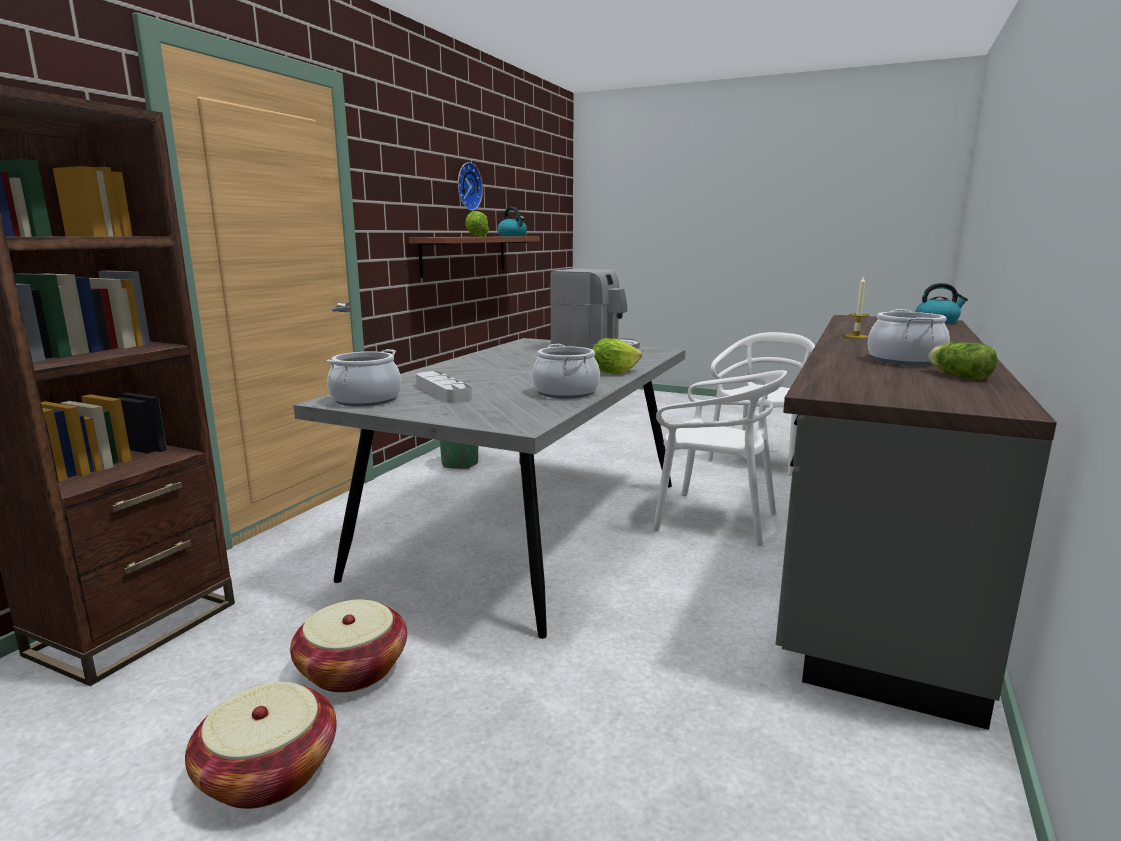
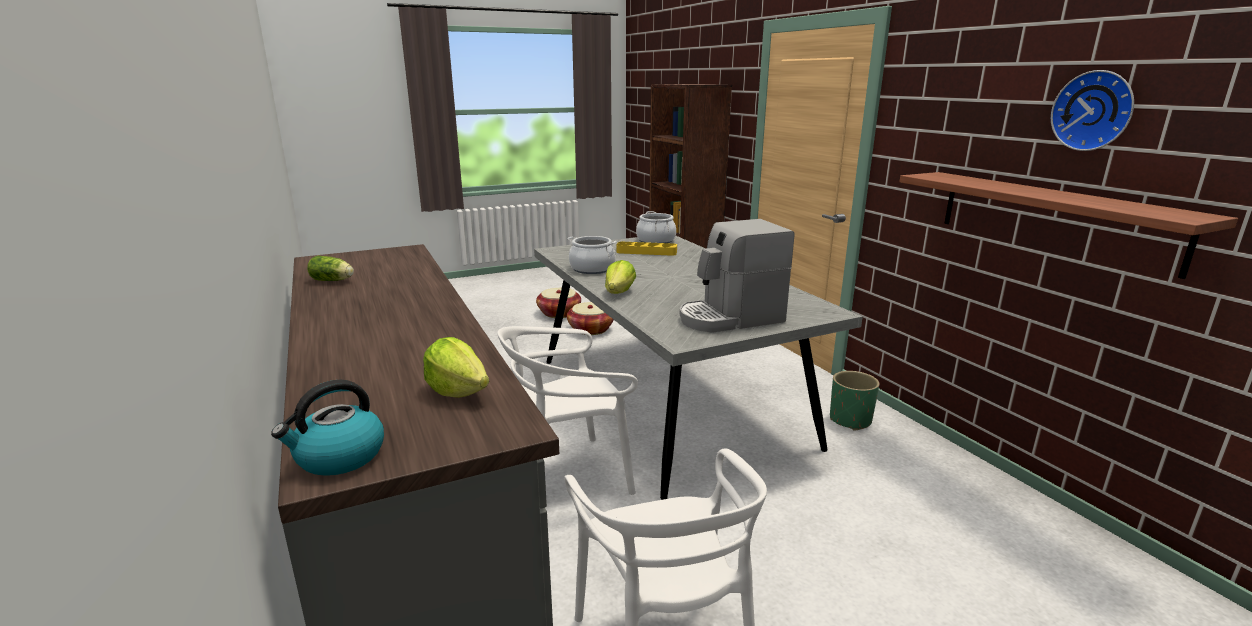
camera: 130 degrees right, 5 degrees up
grey tray [416,371,472,403] -> yellow tray [616,242,677,256]
lettuce [465,211,489,237] -> lettuce moved to [423,337,489,398]
kettle [497,207,527,236] -> none
candle [844,276,869,338] -> none
cooking pot [868,309,950,366] -> none

